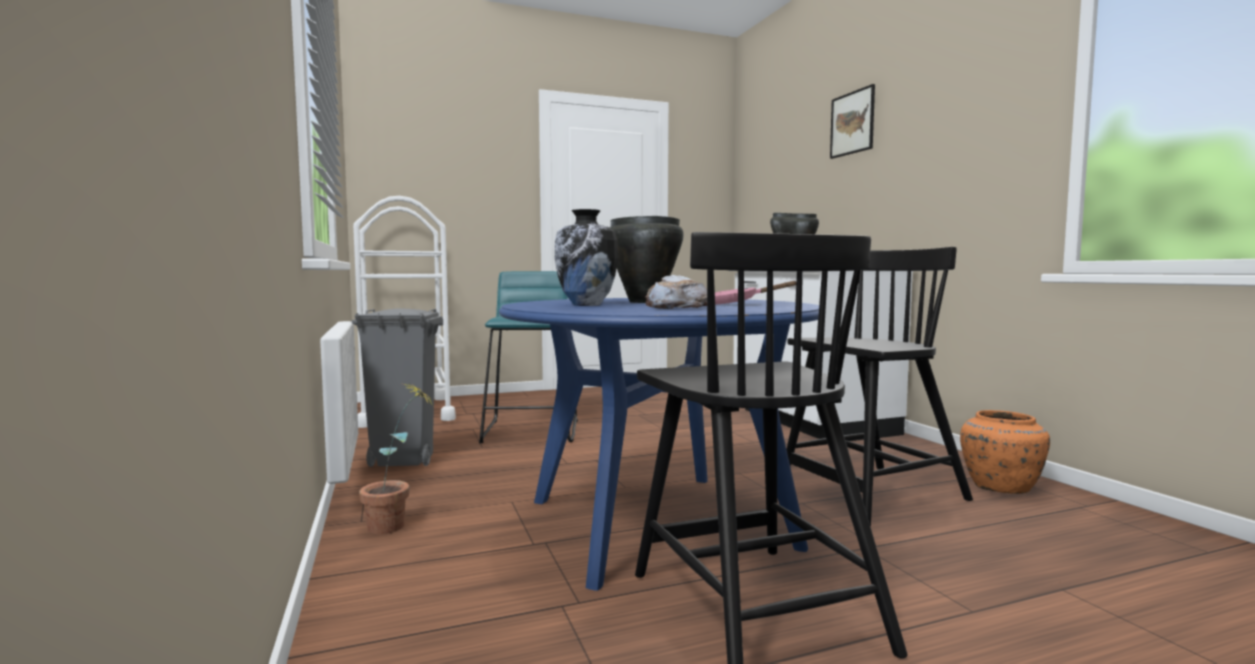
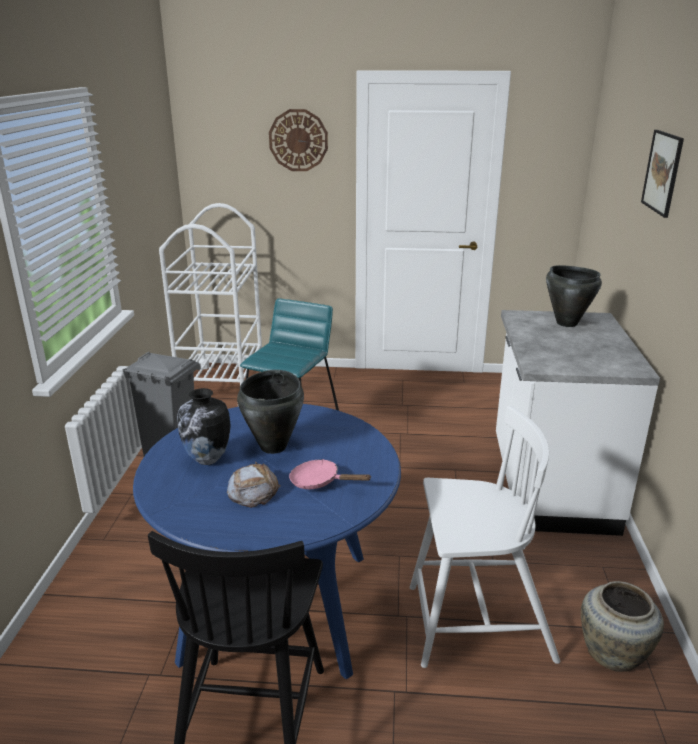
camera: 25 degrees right, 20 degrees up
potted plant [359,382,432,534] -> none
black chair [787,247,973,527] -> white chair [410,405,560,668]
orange vase [960,410,1050,494] -> beige vase [581,581,664,672]
none -> wall clock [269,109,328,171]

